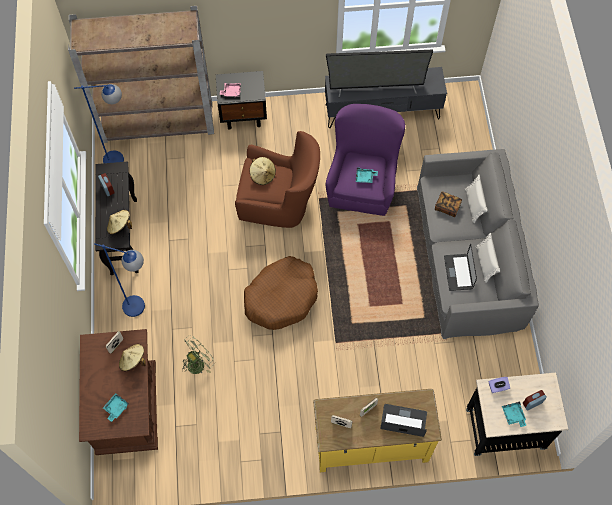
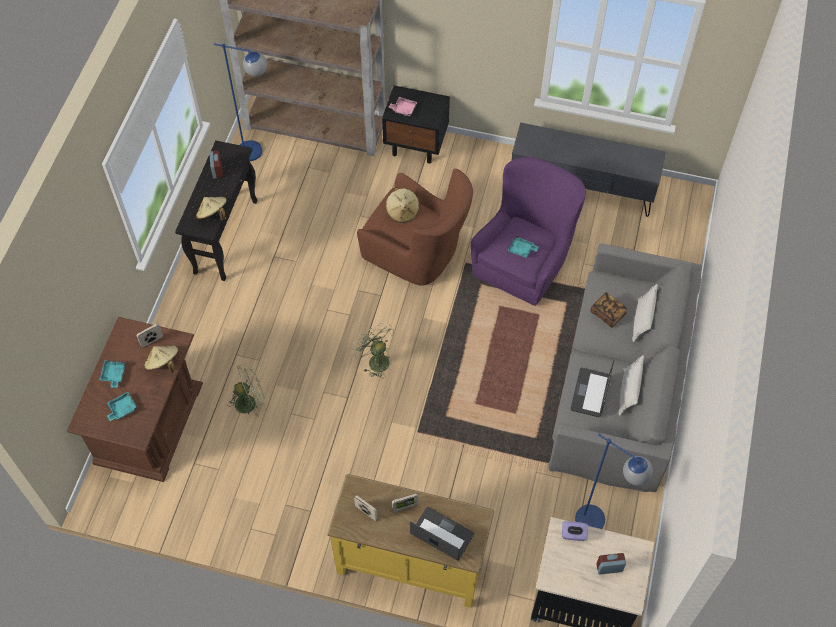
camera: 20 degrees right, 5 degrees down
blue floor lamp [94,243,145,317] -> blue floor lamp moved to [575,434,653,529]
brown dog bed [244,256,318,330] -> green fan [352,323,394,378]
television [326,50,433,98] -> none
turquoise tray [502,401,526,427] -> turquoise tray moved to [99,360,125,388]

